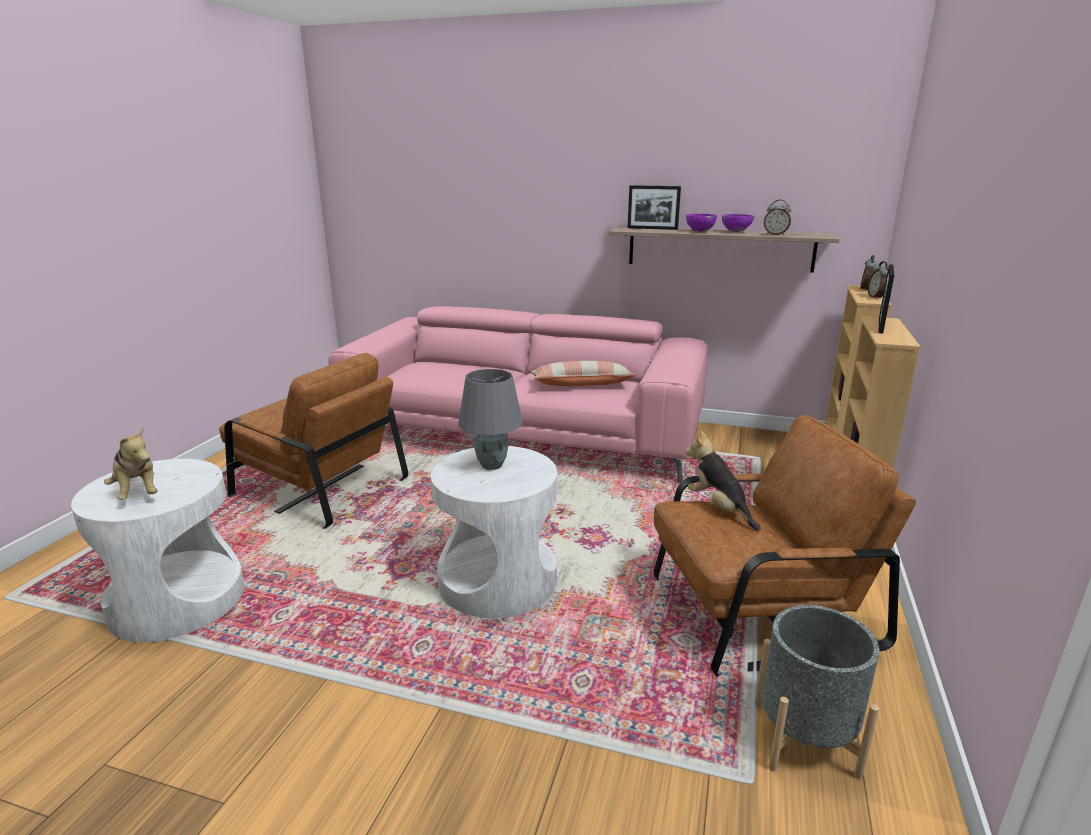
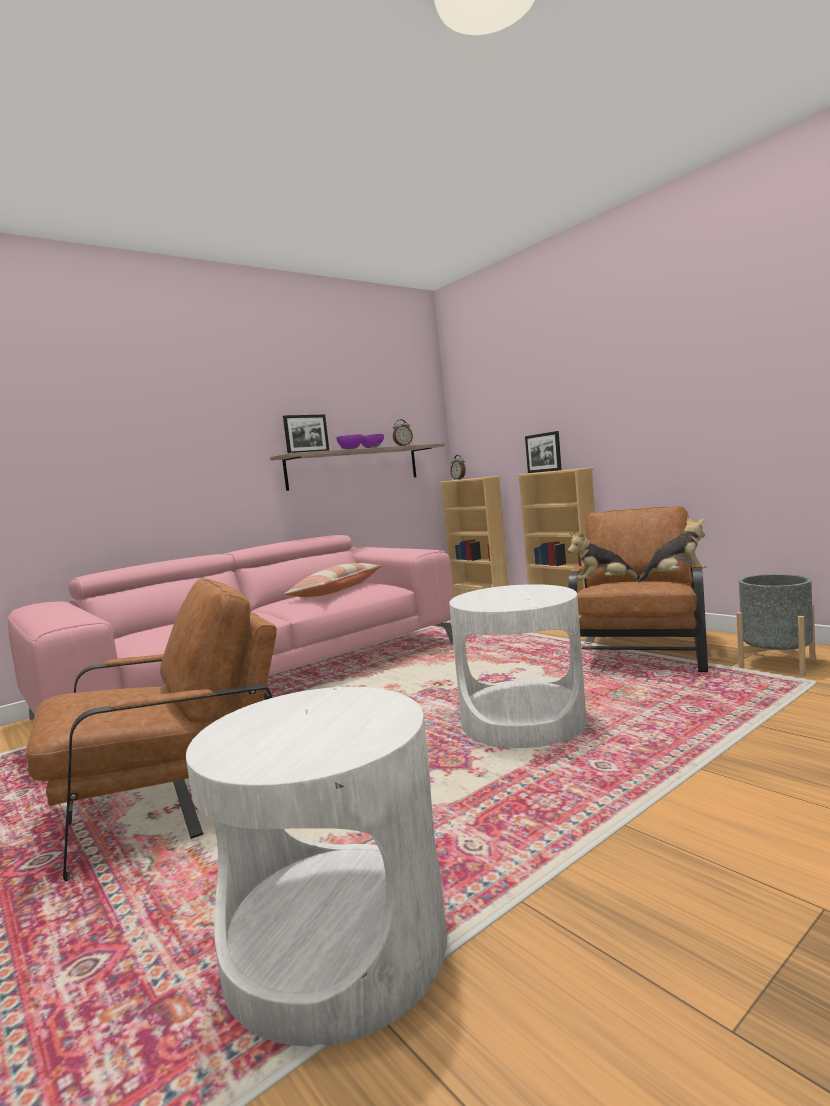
camera: 55 degrees left, 15 degrees down
plush toy [104,427,158,500] -> plush toy moved to [638,517,706,582]
grey table lamp [458,369,523,470] -> none
alarm clock [868,261,888,299] -> none

